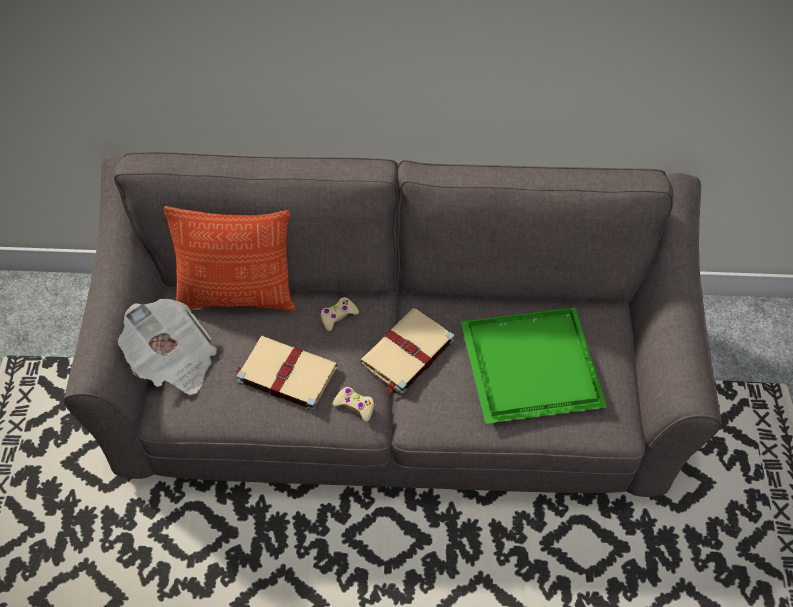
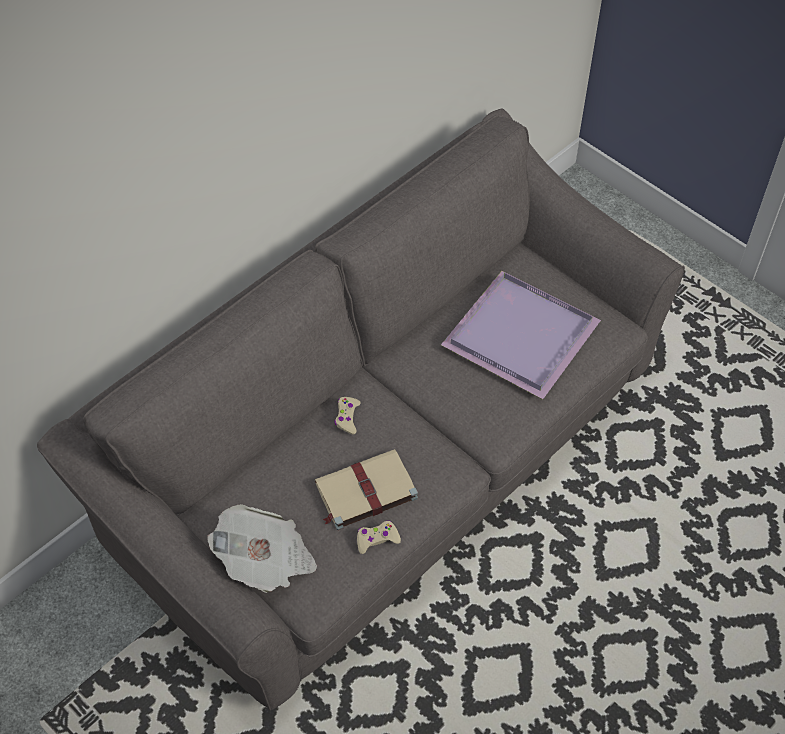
camera: 45 degrees left, 0 degrees up
orange pillow [164,206,296,312] -> none
beige game controller [333,386,374,422] -> beige game controller moved to [357,520,401,554]
beige book [360,308,454,394] -> none
green tray [461,307,607,424] -> purple tray [441,271,601,399]

